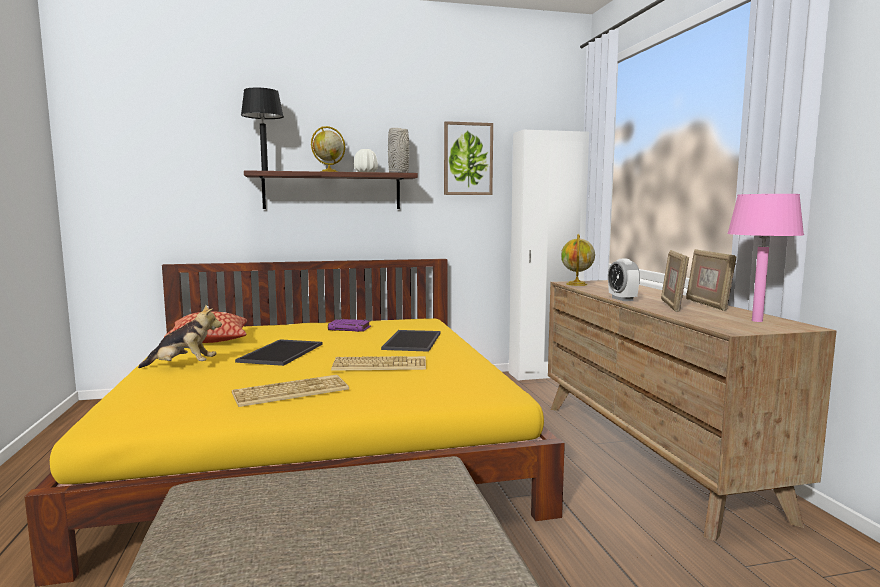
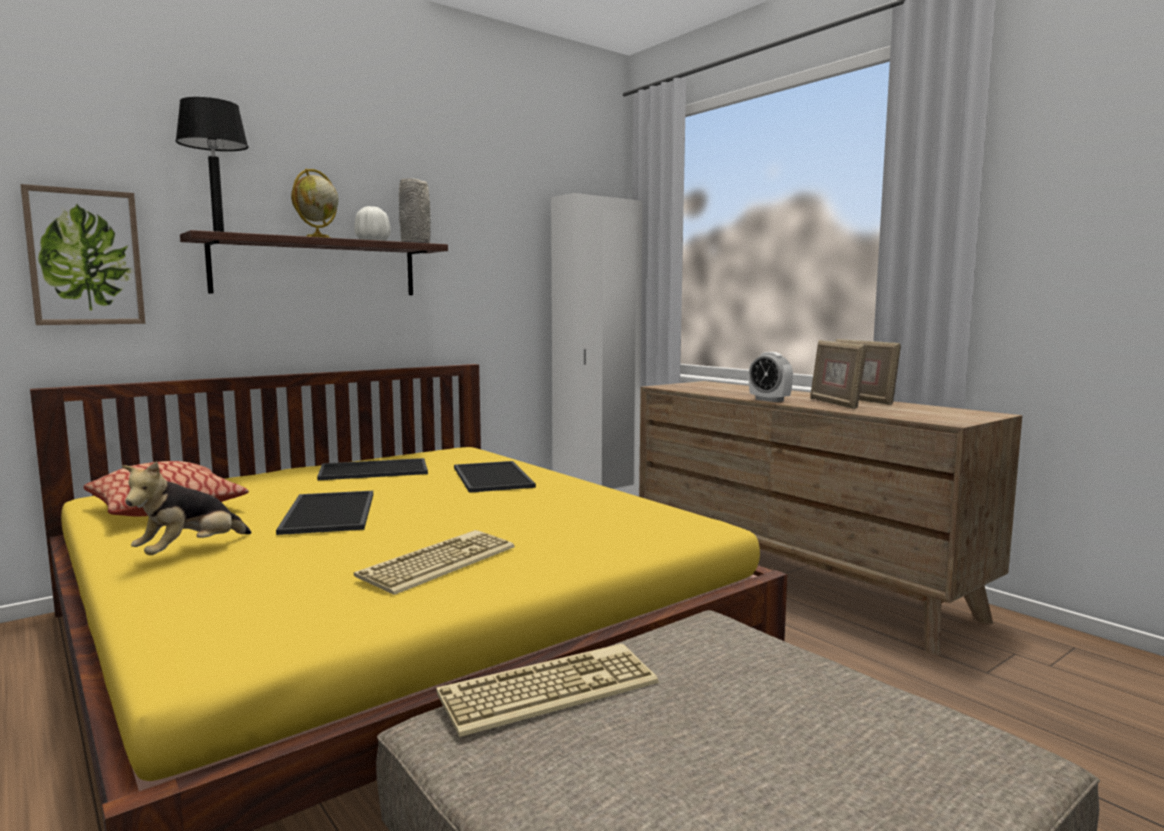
camera: 25 degrees left, 0 degrees up
plush toy [138,305,222,368] -> plush toy turned 150 degrees clockwise [122,461,251,555]
purple book [328,319,371,332] -> tray [317,458,428,480]
keyboard [331,356,426,371] -> keyboard moved to [436,644,659,737]
picture [444,121,493,195] -> picture moved to [21,184,145,325]
globe [561,234,595,286] -> none
pink table lamp [727,194,804,322] -> none

